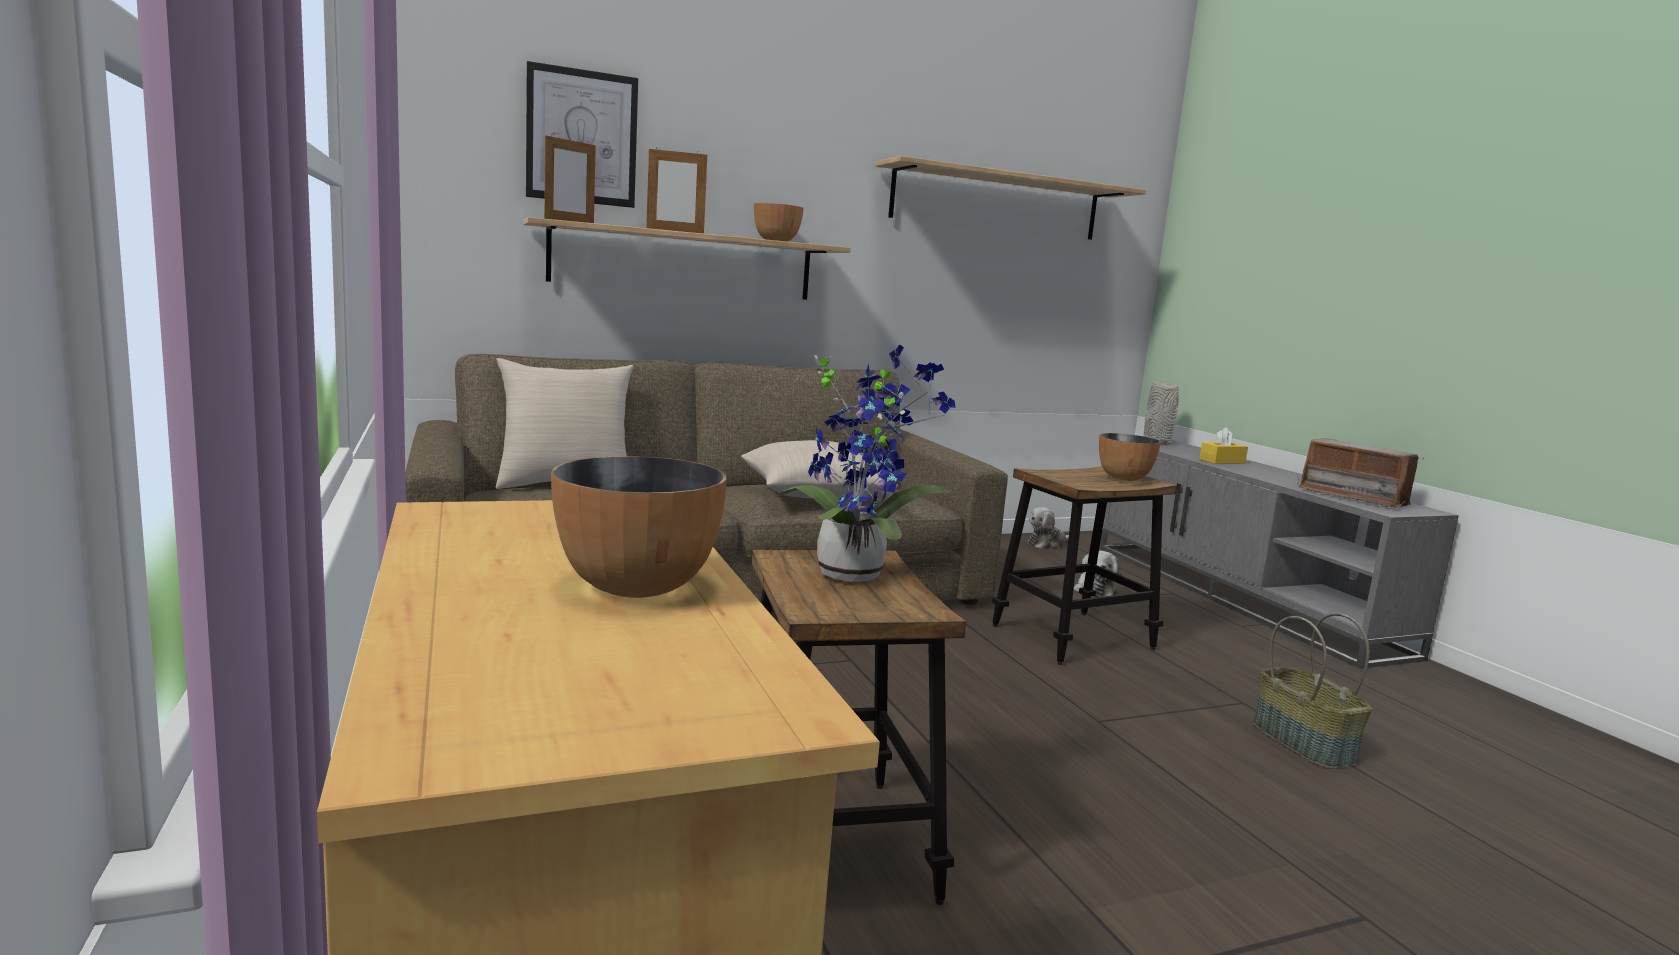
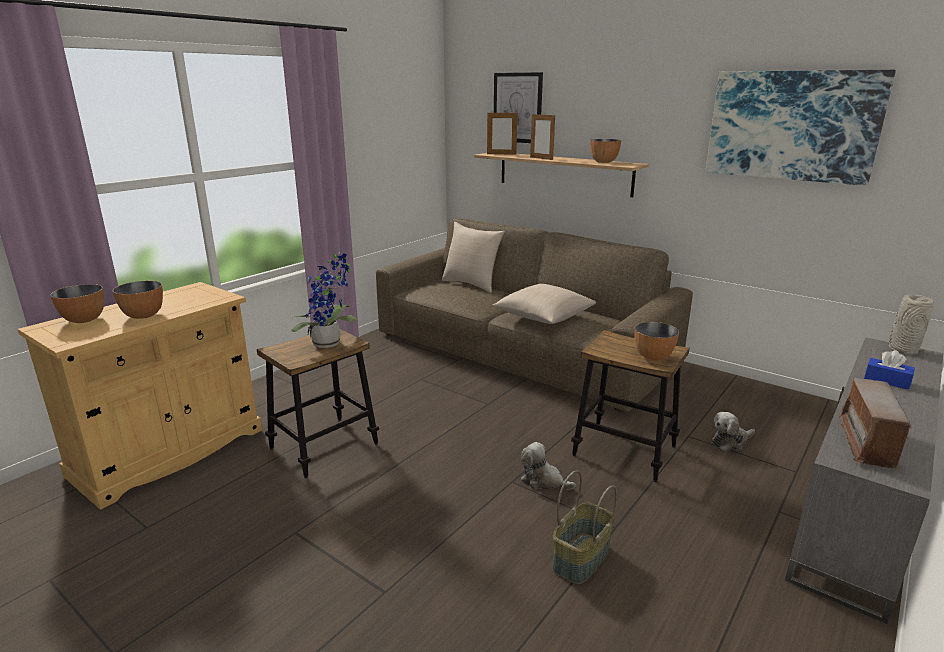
camera: 60 degrees right, 10 degrees up
shelf [875,156,1146,240] -> picture [706,70,896,186]
plush toy [1027,507,1069,549] -> plush toy moved to [521,442,576,490]
yellow tissue box [1199,427,1248,464] -> blue tissue box [864,350,915,390]
none -> bowl [51,284,104,323]

